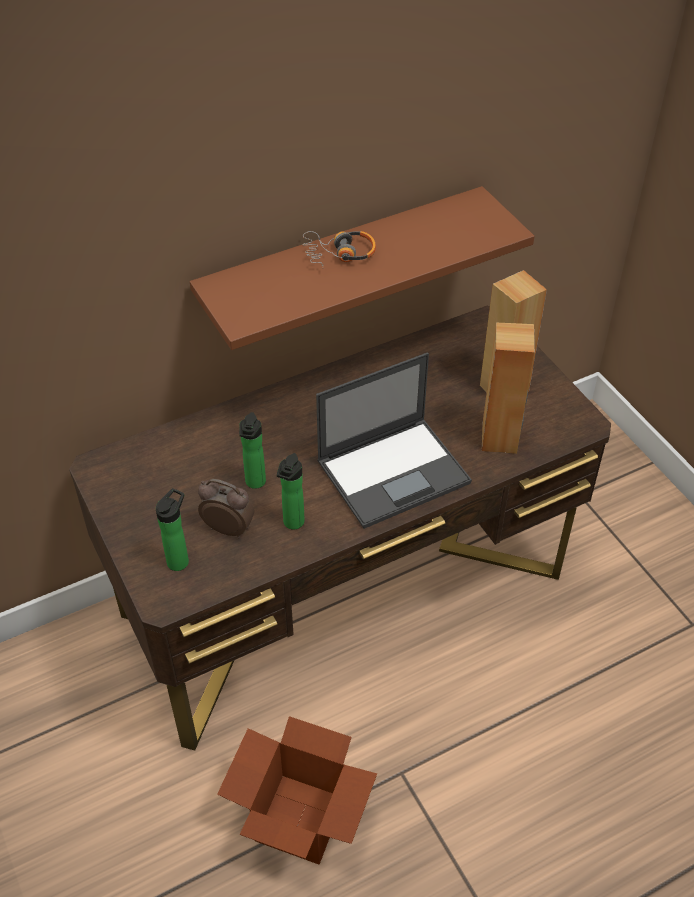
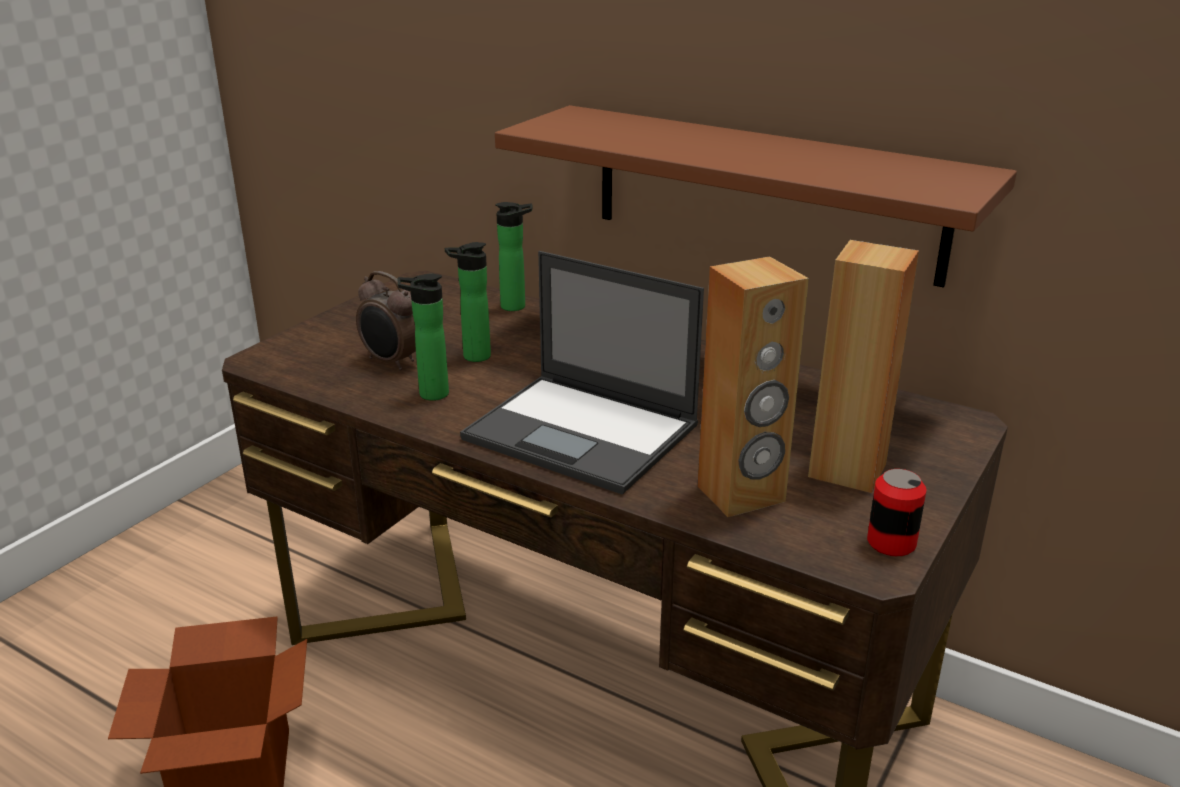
camera: 60 degrees right, 20 degrees down
bottle [156,488,189,571] -> bottle moved to [495,202,532,311]
alarm clock [198,479,254,538] -> alarm clock turned 135 degrees clockwise [356,271,416,371]
headphones [302,231,376,269] -> none
none -> can [867,469,926,556]

